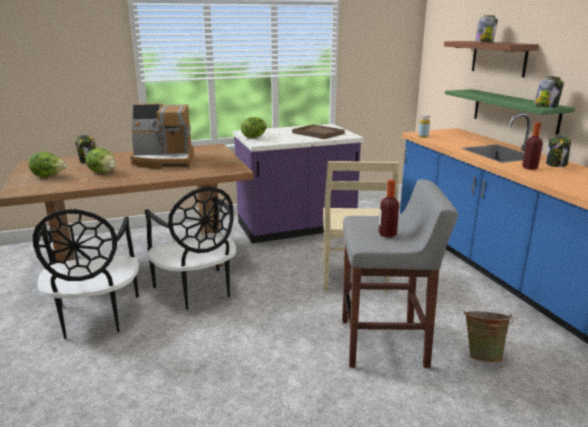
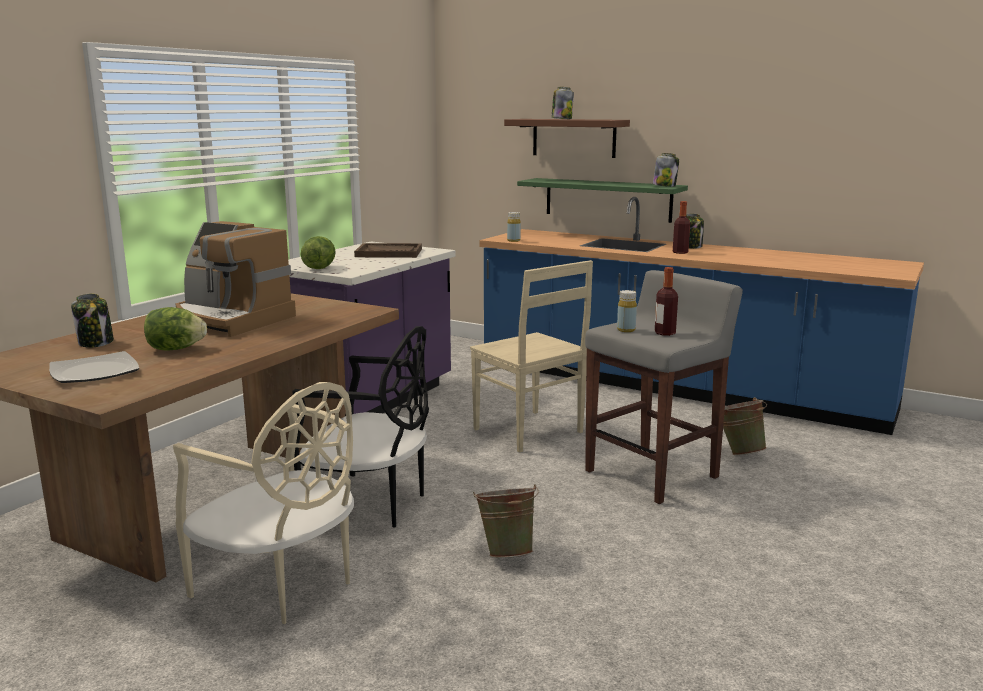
camera: 40 degrees left, 5 degrees down
lettuce [28,152,68,177] -> plate [49,351,139,383]
black chair [33,209,139,339] -> beige chair [173,382,354,624]
coffee machine [130,103,194,168] -> coffee machine turned 75 degrees clockwise [175,221,296,337]
none -> green bucket [473,484,539,558]
none -> yellow bottle [617,290,637,332]

